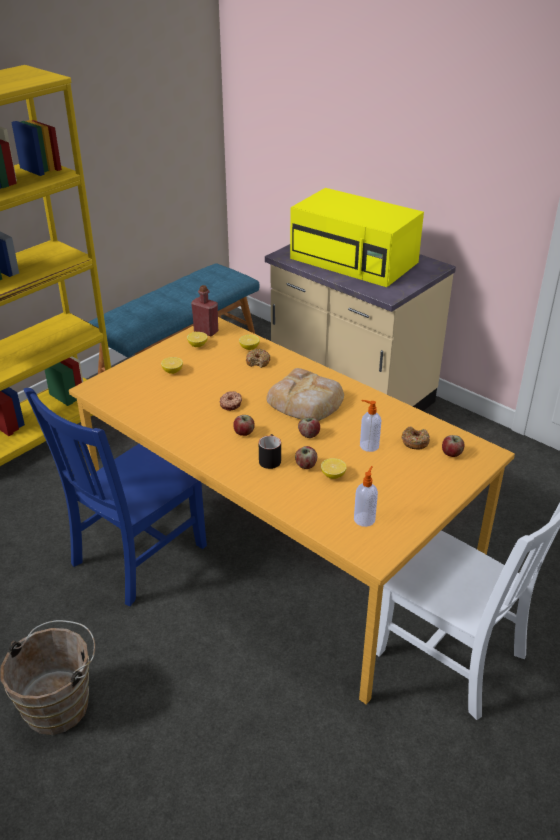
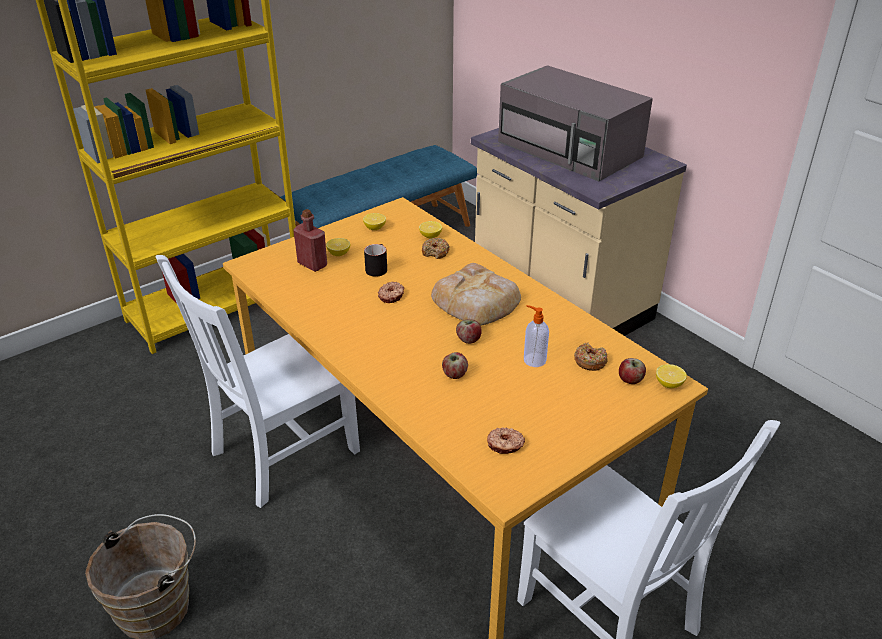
camera: 10 degrees right, 0 degrees up
blue chair [23,388,207,606] -> white chair [156,255,360,508]
red bottle [191,285,218,336] -> red bottle moved to [293,209,327,272]
apple [233,415,255,436] -> none
black mug [259,434,281,469] -> black mug moved to [364,244,387,277]
yellow microwave [290,188,424,287] -> grey microwave [498,65,653,181]
lemon [321,458,347,479] -> lemon moved to [656,364,687,388]
soap dispenser [354,466,378,527] -> donut [487,427,525,454]

